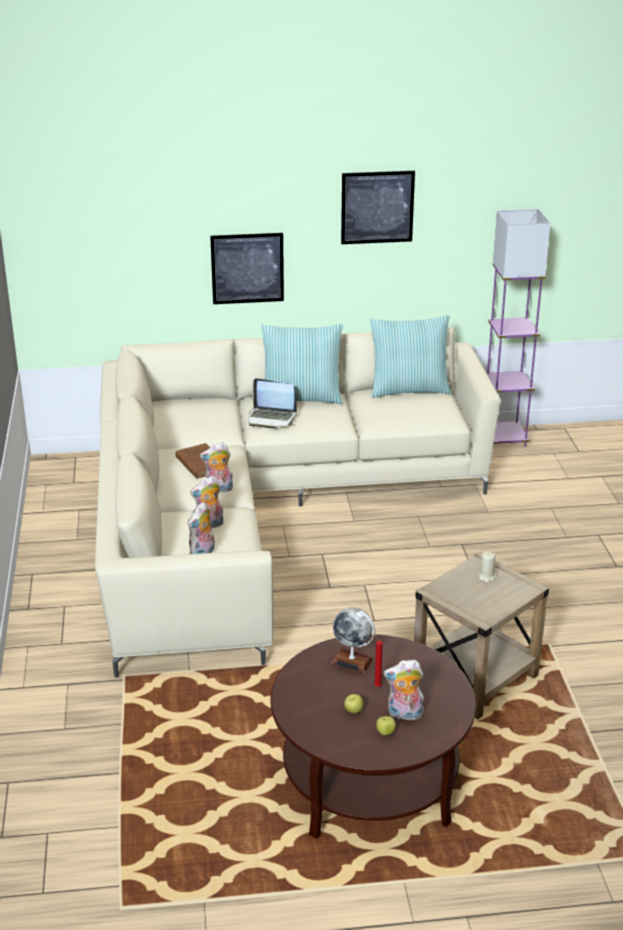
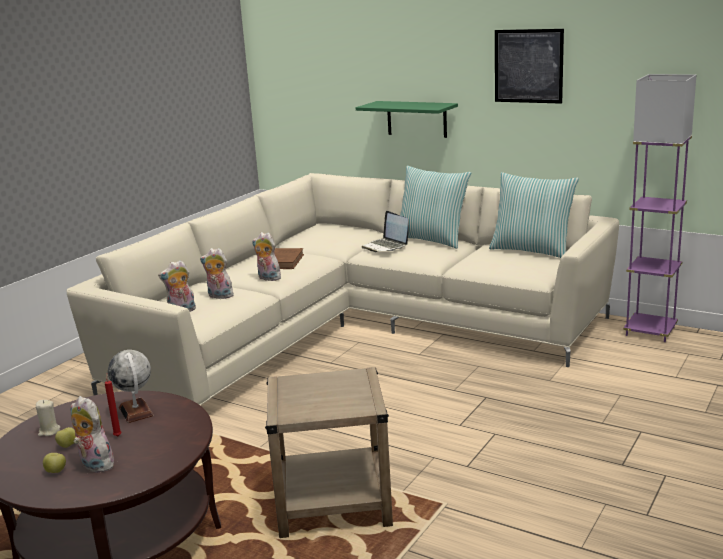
camera: 40 degrees right, 10 degrees down
picture [210,233,284,304] -> green shelf [356,101,458,138]
beige candle [478,552,496,583] -> beige candle moved to [36,400,60,436]

